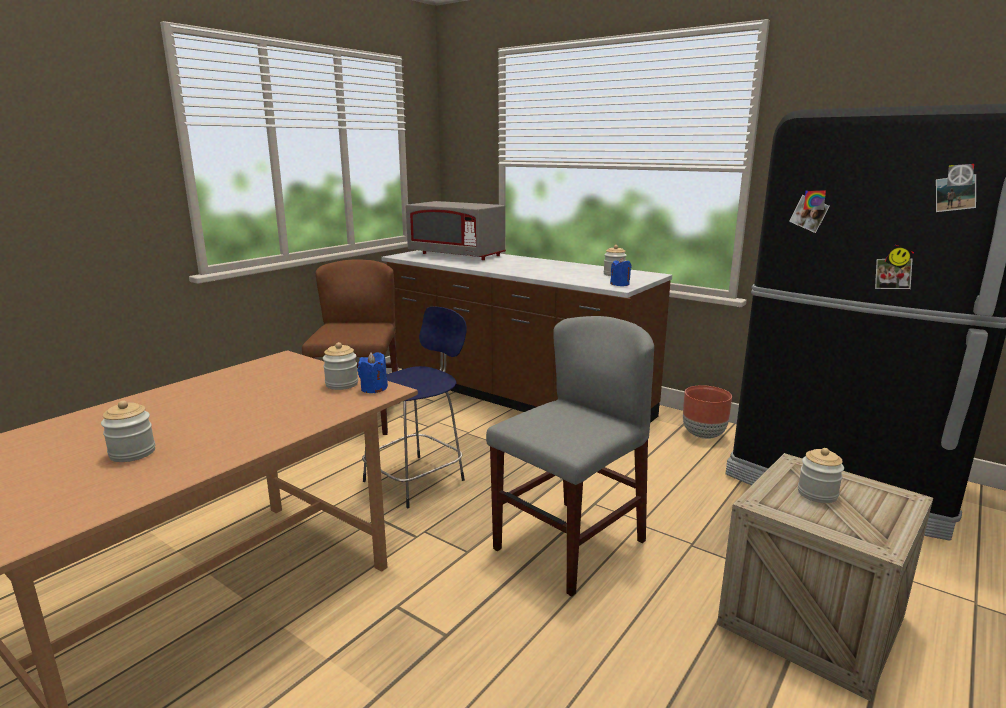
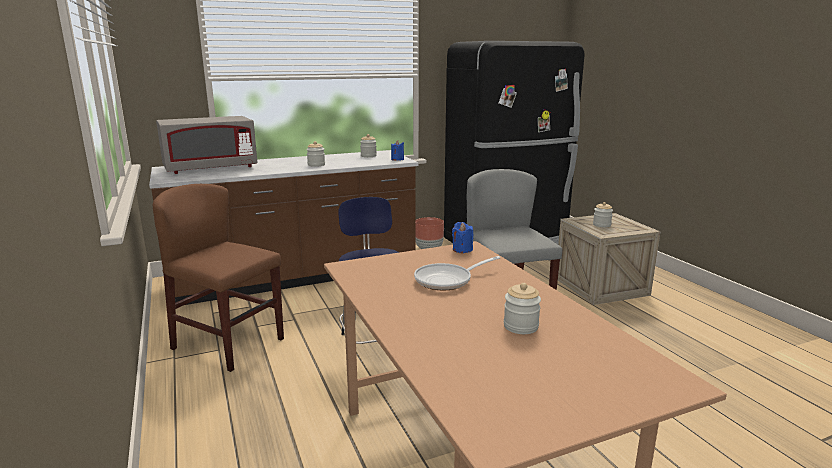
camera: 60 degrees left, 0 degrees up
jar [323,342,358,390] -> jar moved to [307,141,325,167]
none -> frying pan [414,256,500,290]

